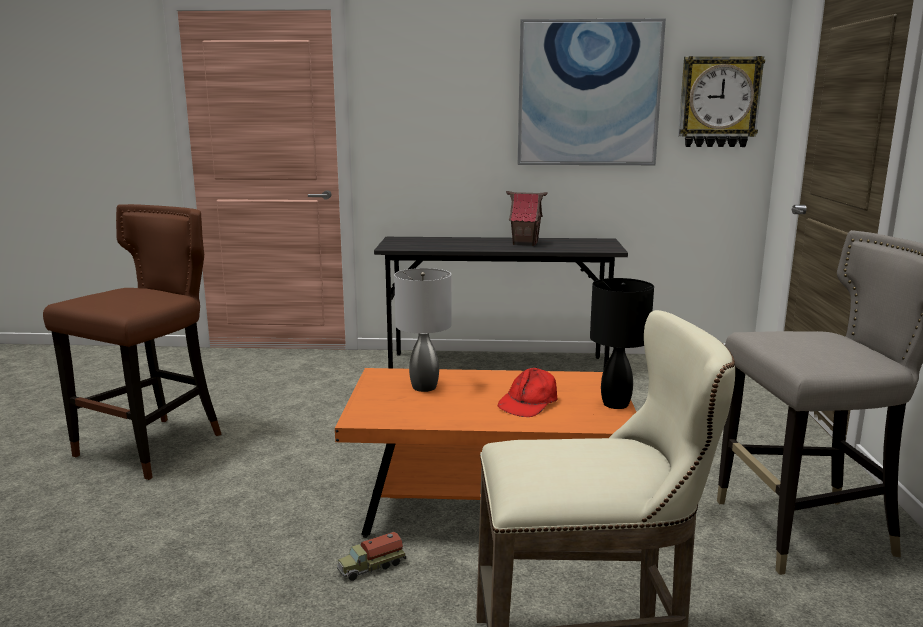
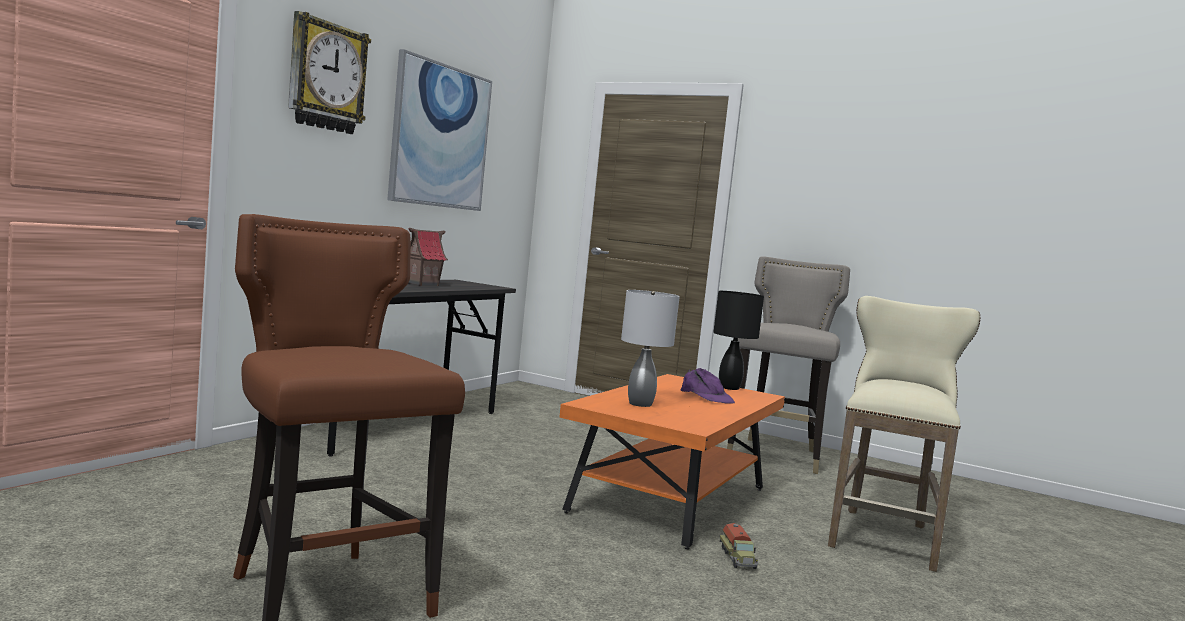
camera: 65 degrees left, 10 degrees down
red cap [498,367,558,417] -> purple cap [680,368,735,404]
wall clock [678,56,765,147] -> wall clock moved to [288,11,371,134]

